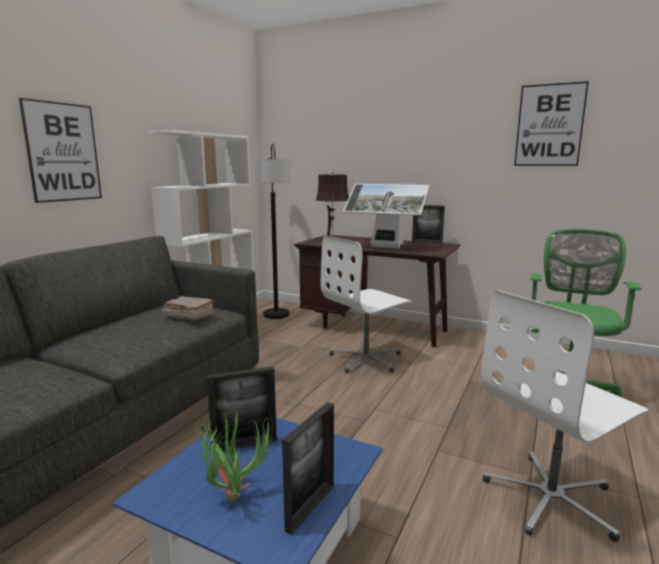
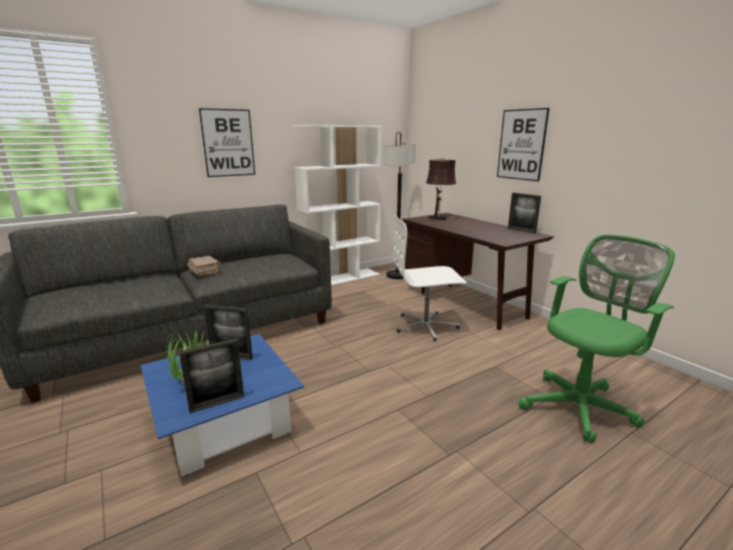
camera: 30 degrees right, 5 degrees up
brown book [163,296,215,321] -> brown book moved to [187,256,221,276]
monitor [343,184,429,249] -> none
white office chair [481,290,649,542] -> none
picture [514,81,589,166] -> picture moved to [497,108,549,181]

